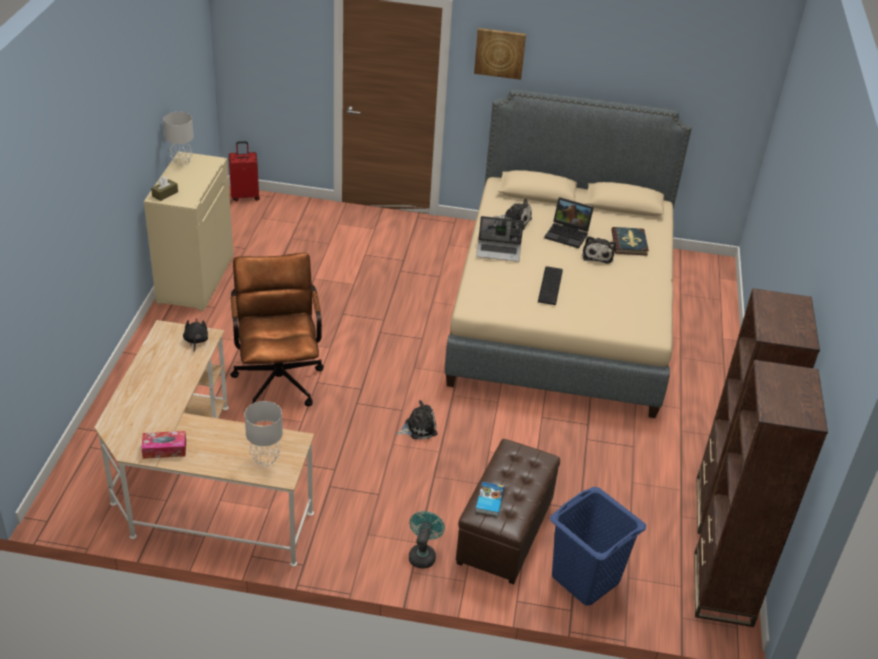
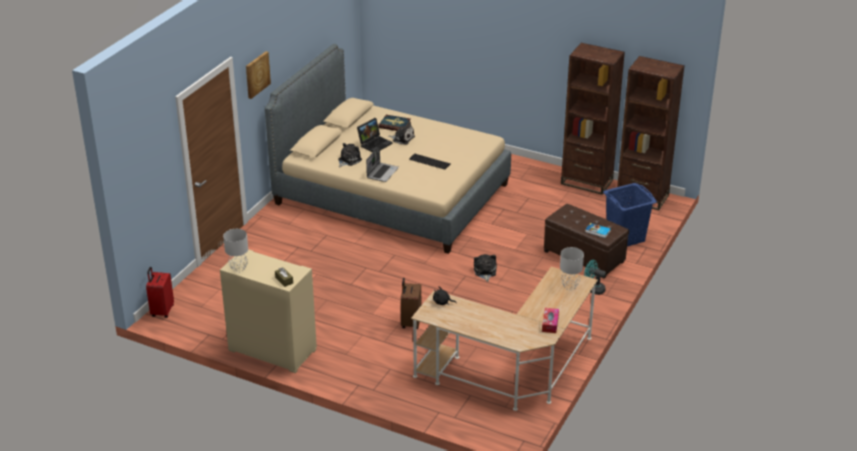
camera: 70 degrees left, 5 degrees down
brown office chair [230,253,324,406] -> brown suitcase [401,278,421,329]

